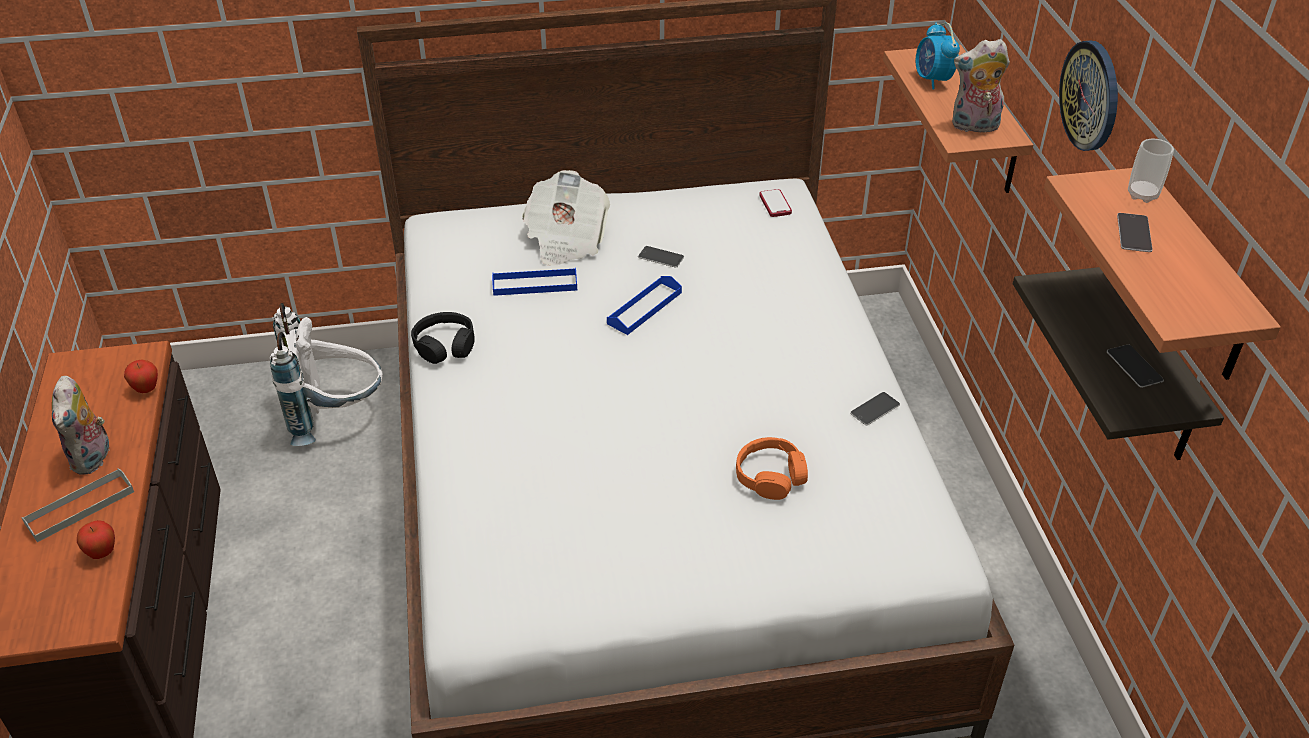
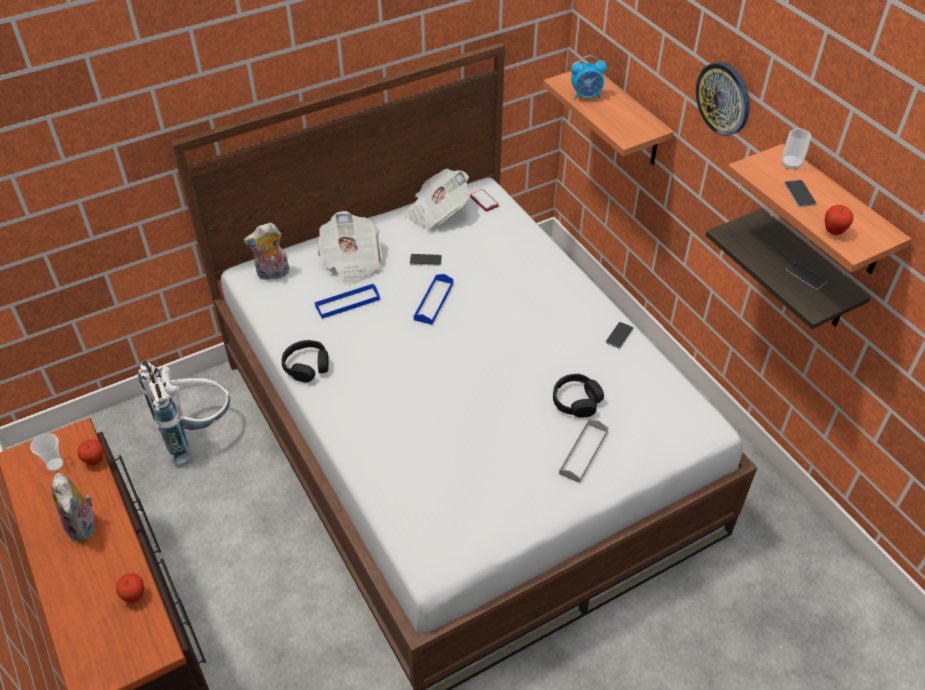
camera: 20 degrees left, 5 degrees up
grey tray [21,468,134,542] -> grey tray moved to [559,420,608,483]
orange headphones [736,437,808,500] -> black headphones [553,374,604,418]
alarm clock [916,23,960,90] -> alarm clock turned 60 degrees counterclockwise [571,55,607,100]
plush toy [952,39,1010,133] -> plush toy moved to [244,223,290,281]
none -> cup [30,433,64,471]
none -> newspaper [405,169,470,229]
none -> apple [825,205,853,235]

